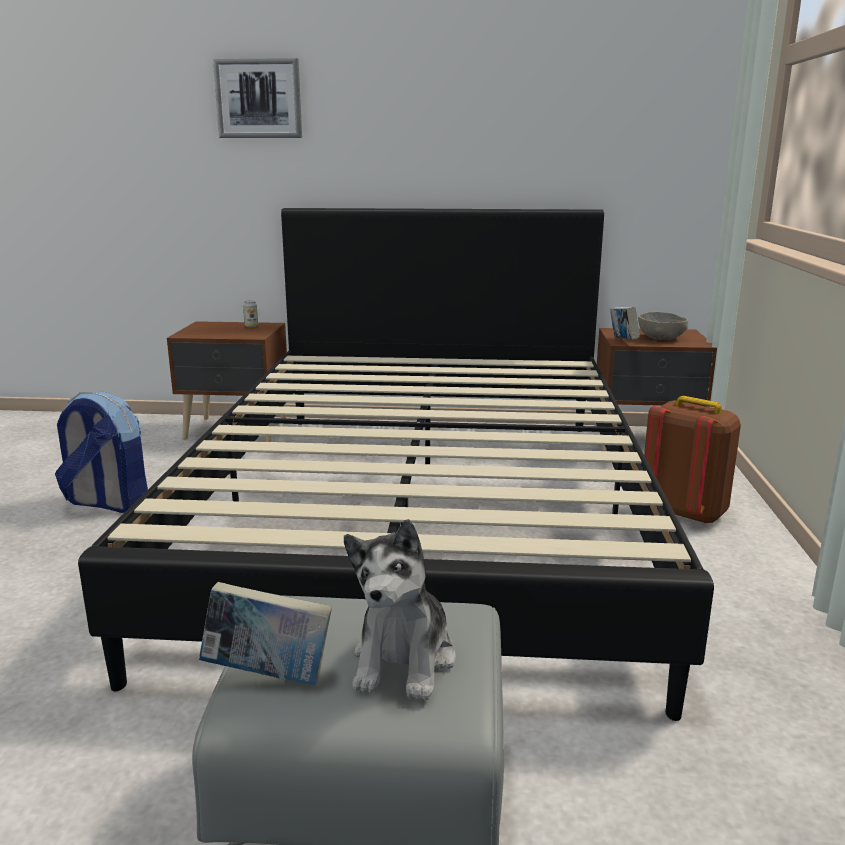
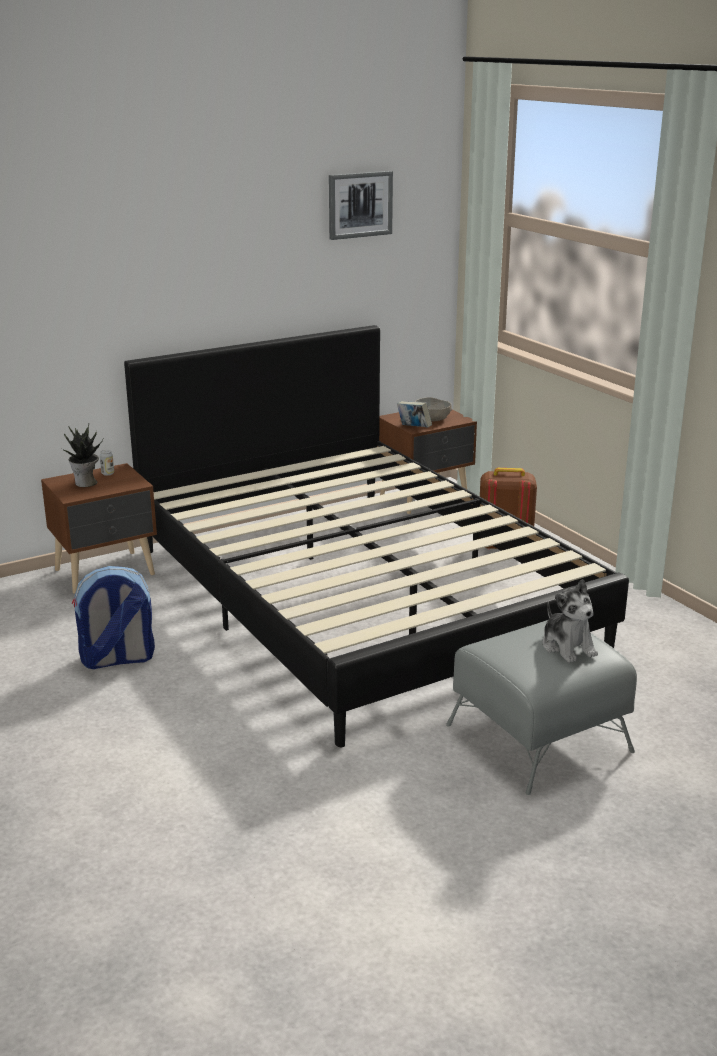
camera: 35 degrees left, 5 degrees up
book [199,582,332,685] -> none
picture [213,58,302,138] -> picture moved to [329,171,393,240]
none -> potted plant [62,424,103,487]

